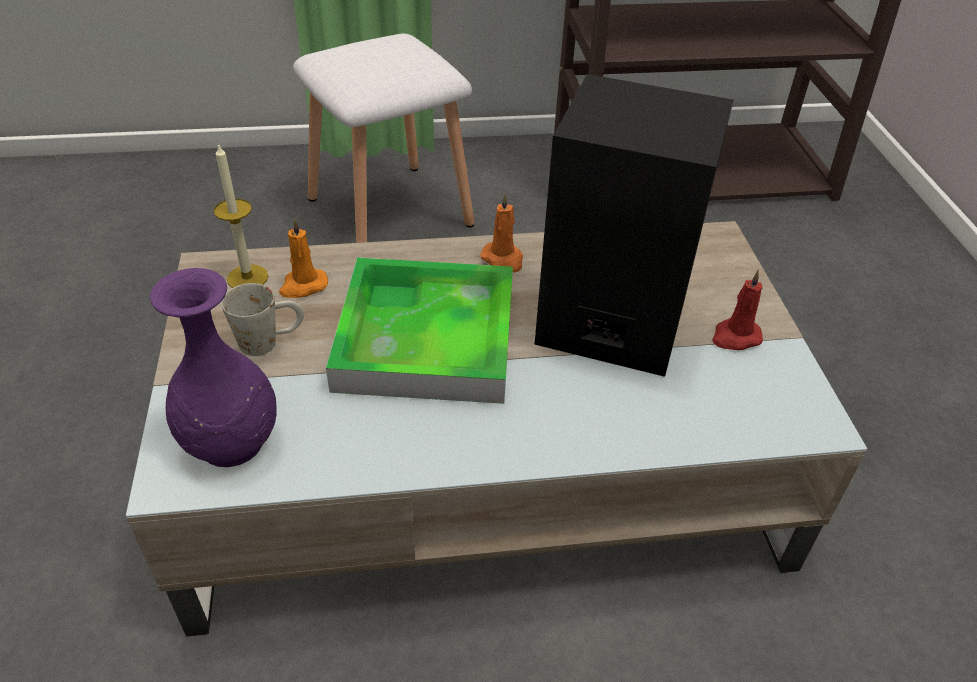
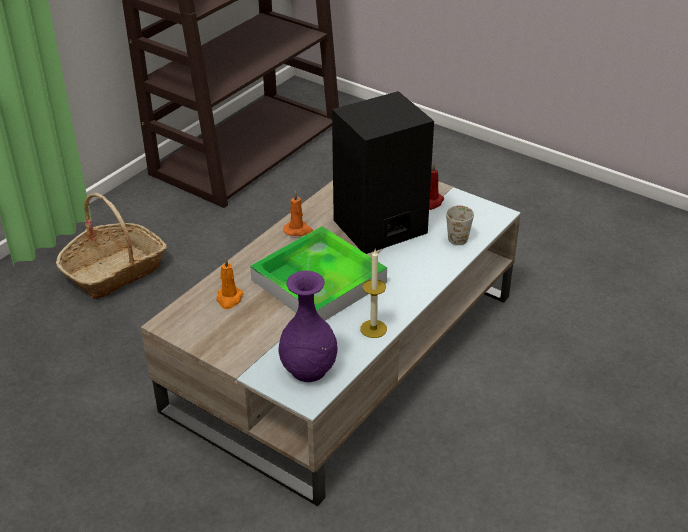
camera: 45 degrees left, 5 degrees down
candle [214,143,268,288] -> candle moved to [360,250,387,338]
white mug [221,283,304,356] -> white mug moved to [446,205,474,245]
white stool [293,34,474,243] -> basket [56,193,167,299]

